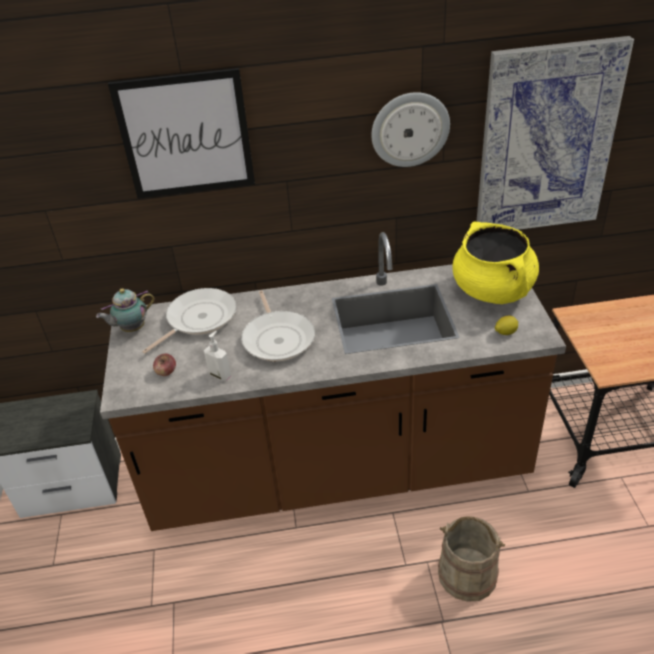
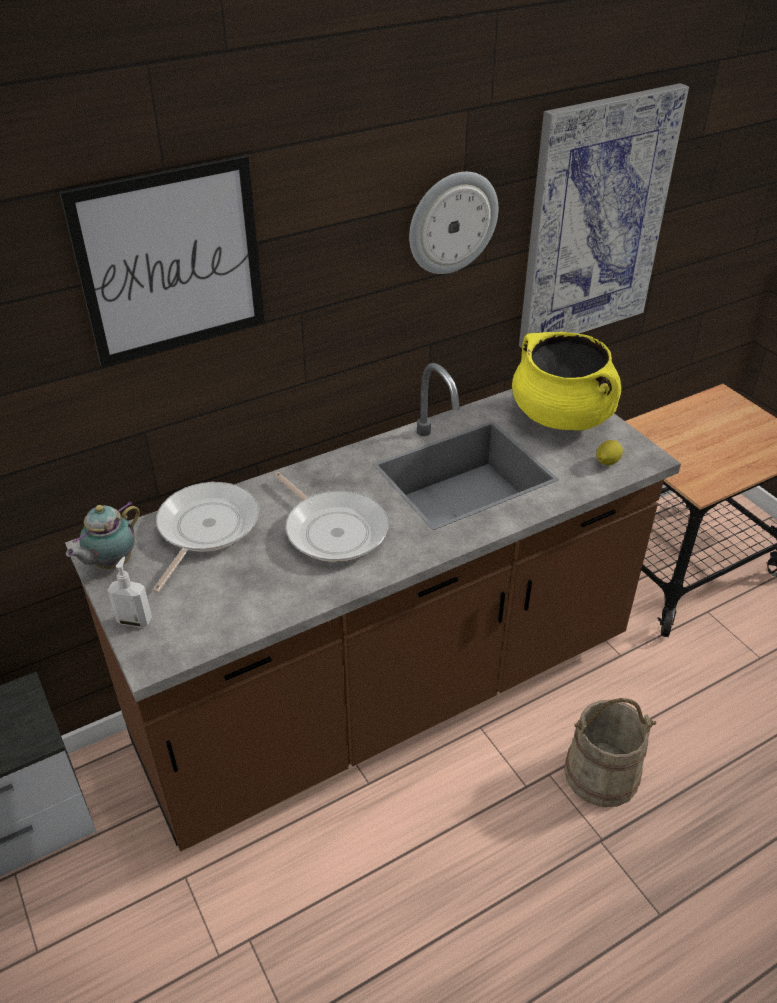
camera: 25 degrees left, 0 degrees up
apple [153,354,176,376] -> none
soap dispenser [204,331,231,381] -> soap dispenser moved to [107,557,152,627]

